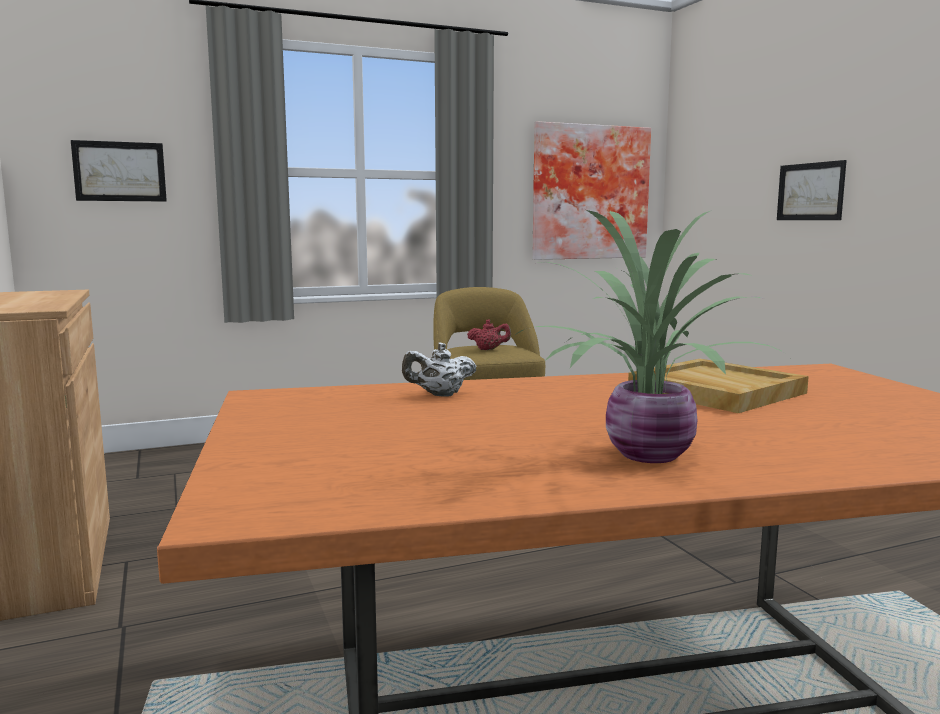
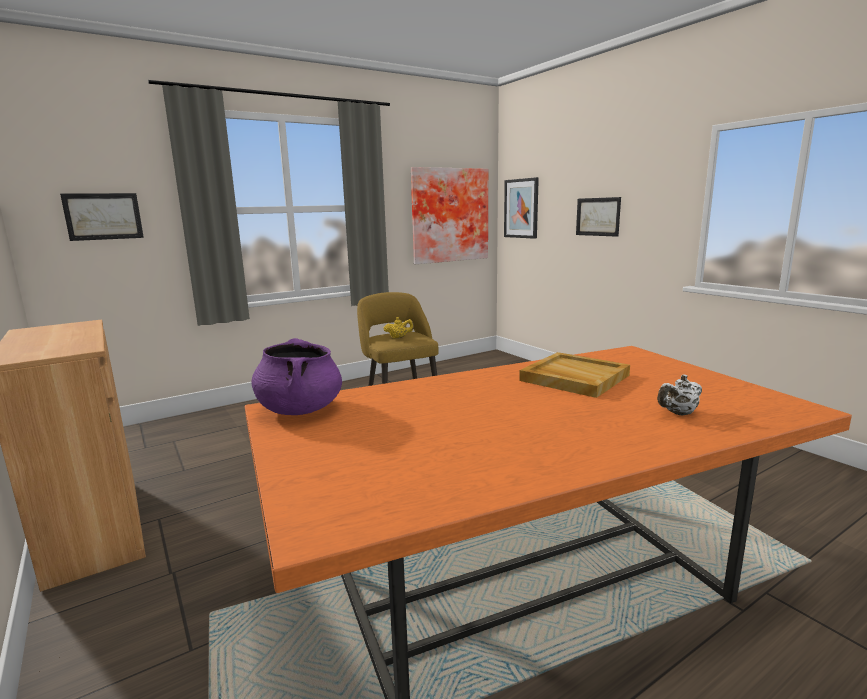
camera: 10 degrees left, 5 degrees up
white teapot [402,342,476,397] -> white teapot moved to [657,375,702,415]
red teapot [467,319,511,350] -> yellow teapot [384,317,414,338]
potted plant [515,210,788,463] -> none
none -> purple cooking pot [251,338,342,415]
none -> picture [504,177,539,239]

